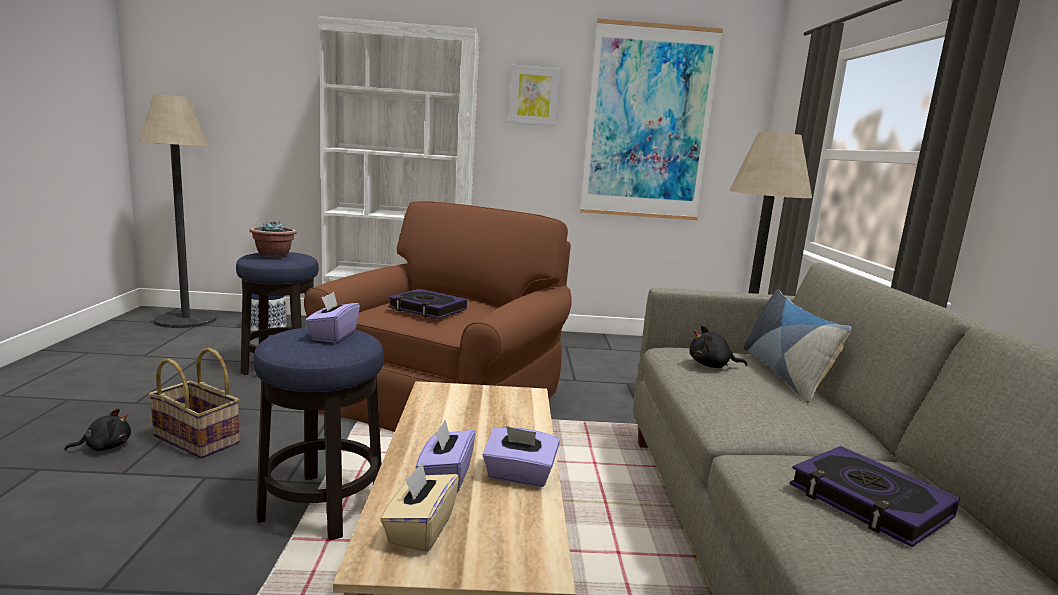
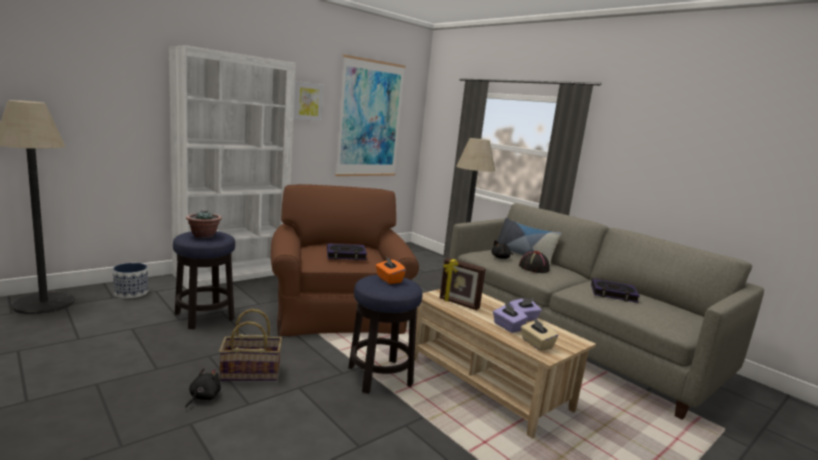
camera: 40 degrees left, 0 degrees up
purple tissue box [305,292,360,343] -> orange tissue box [376,256,406,284]
none -> picture frame [440,258,486,310]
none -> black hat [519,251,550,273]

